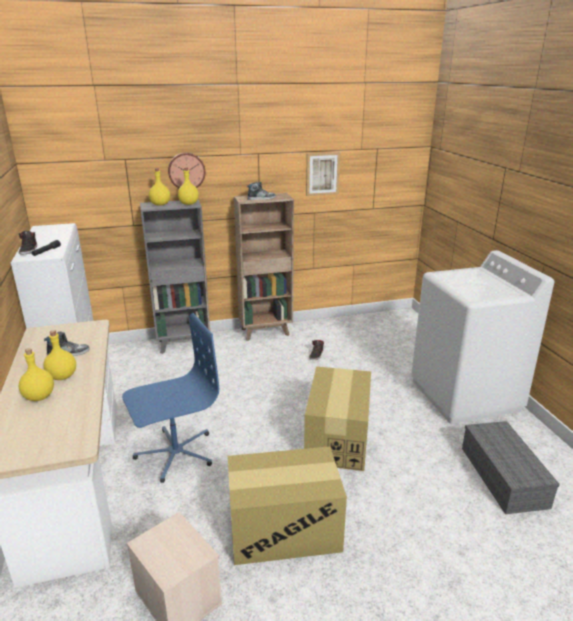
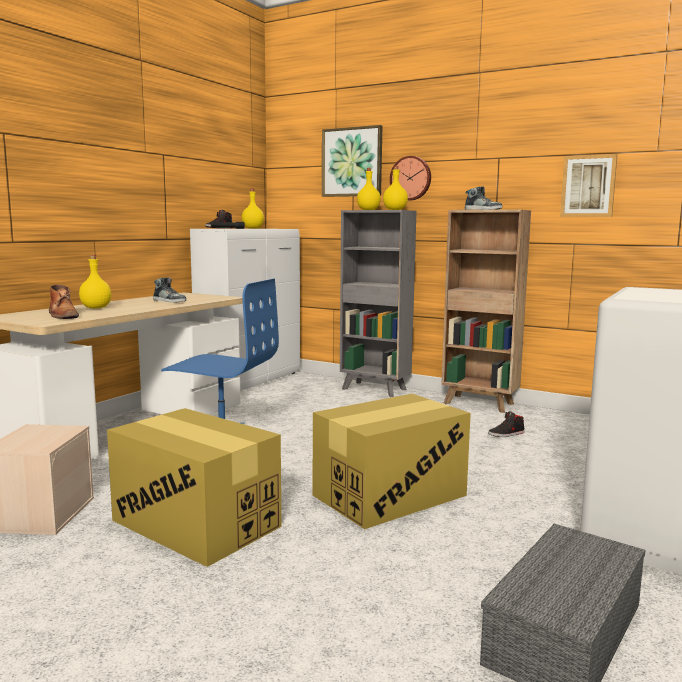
camera: 45 degrees right, 15 degrees down
yellow bottle [43,330,76,380] -> yellow bottle moved to [242,189,264,229]
none -> brown boot [49,285,79,319]
none -> picture [322,125,382,197]

